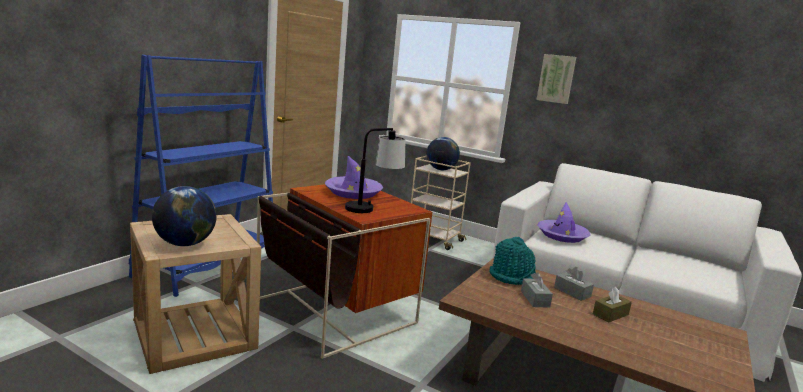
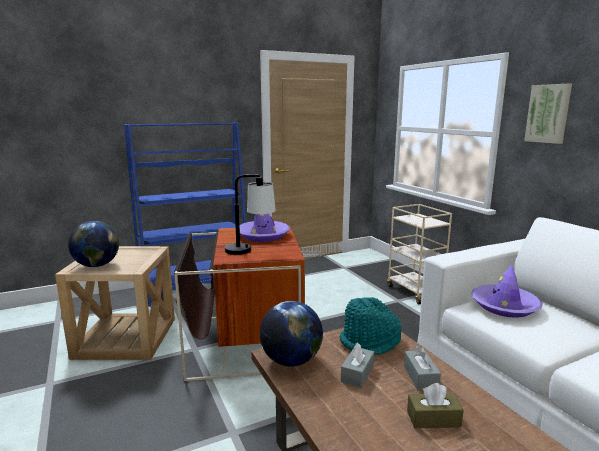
camera: 35 degrees right, 0 degrees up
globe [426,137,460,170] -> globe moved to [260,301,323,367]

